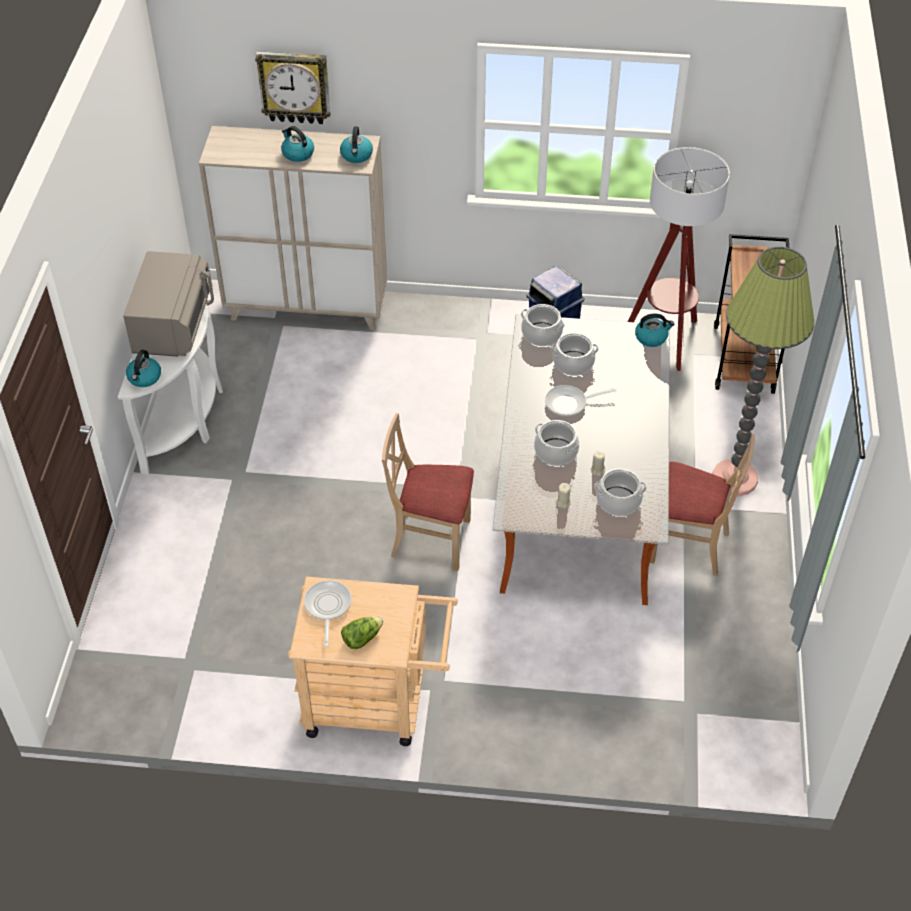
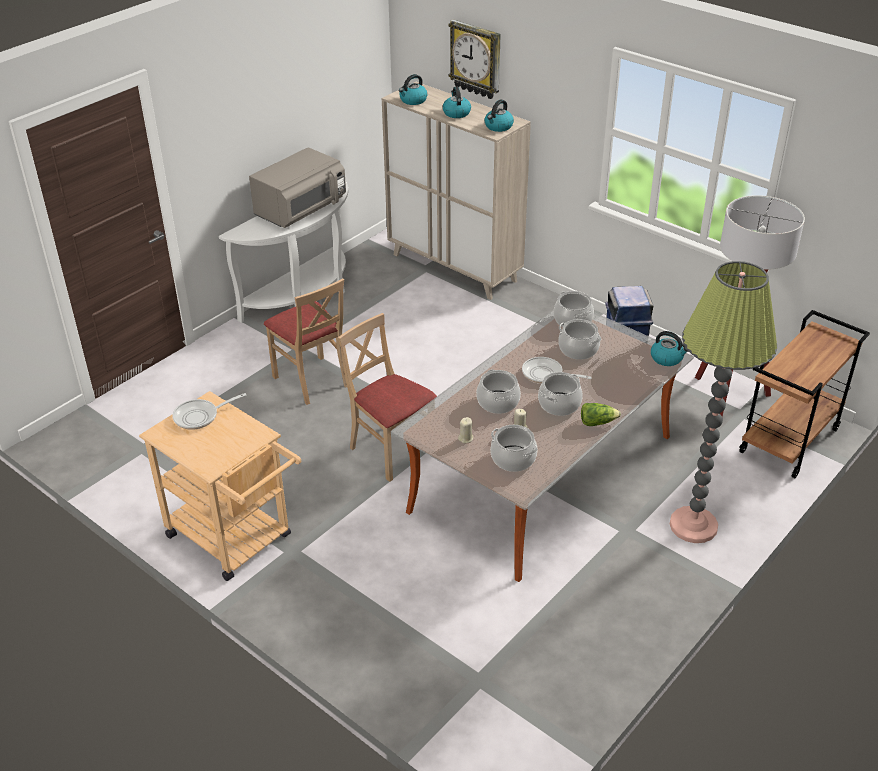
camera: 35 degrees right, 10 degrees down
kettle [126,350,161,387] -> kettle moved to [399,74,427,105]
frying pan [304,580,351,647] -> frying pan turned 150 degrees counterclockwise [173,393,246,430]
lettuce [341,617,383,649] -> lettuce moved to [581,403,621,426]
beige chair [650,434,755,576] -> beige chair moved to [264,278,347,405]
none -> cooking pot [538,372,583,416]

